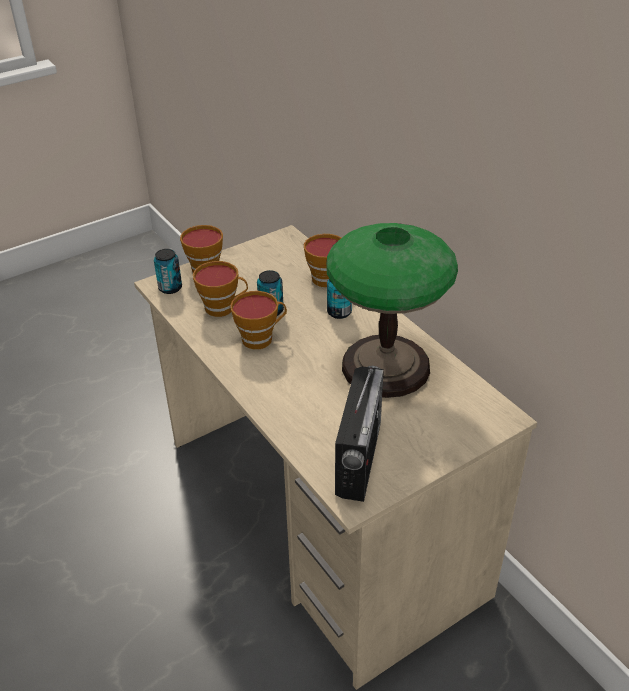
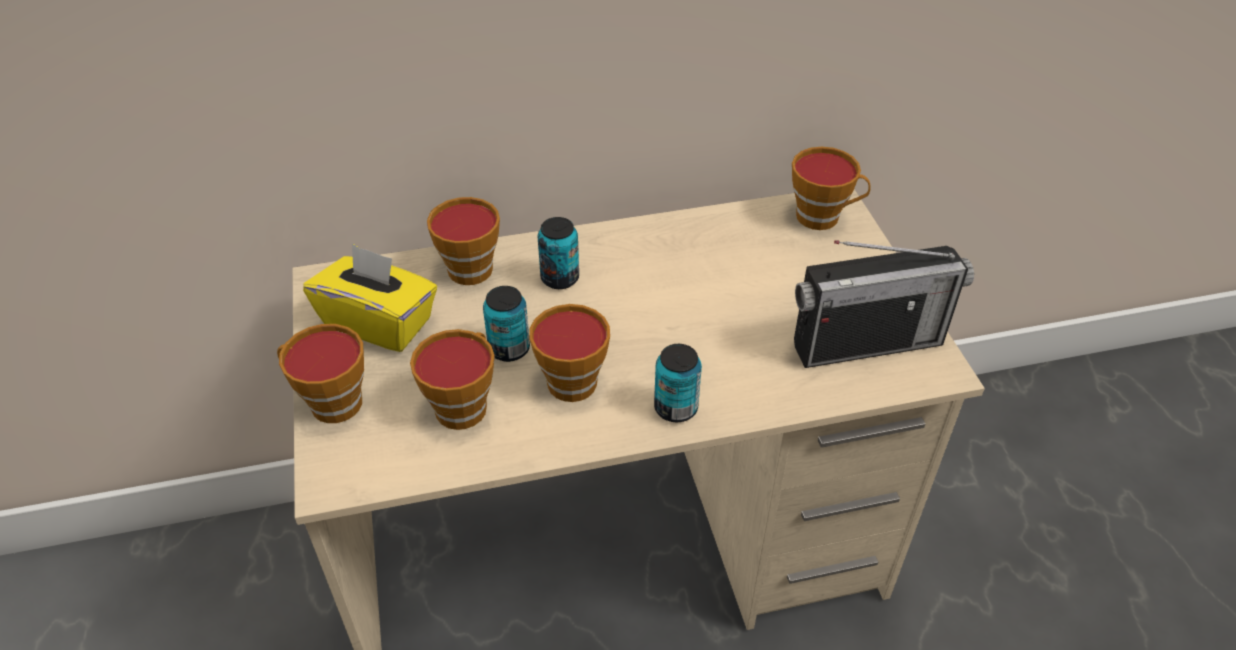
camera: 70 degrees left, 5 degrees up
can [154,249,182,294] -> can moved to [654,344,702,422]
table lamp [326,223,458,398] -> none
radio [335,366,384,502] -> radio turned 135 degrees clockwise [794,240,974,368]
none -> yellow tissue box [303,243,437,352]
none -> cup [792,147,871,230]

